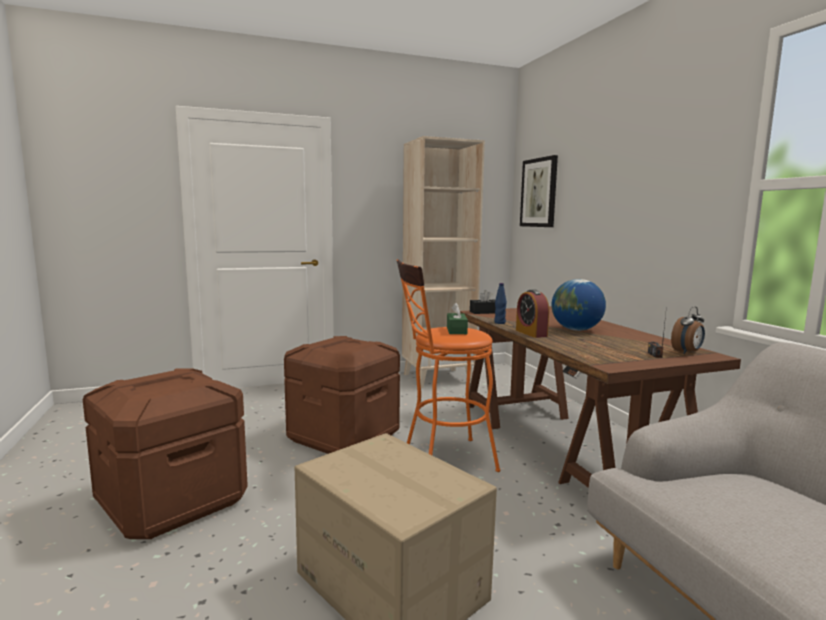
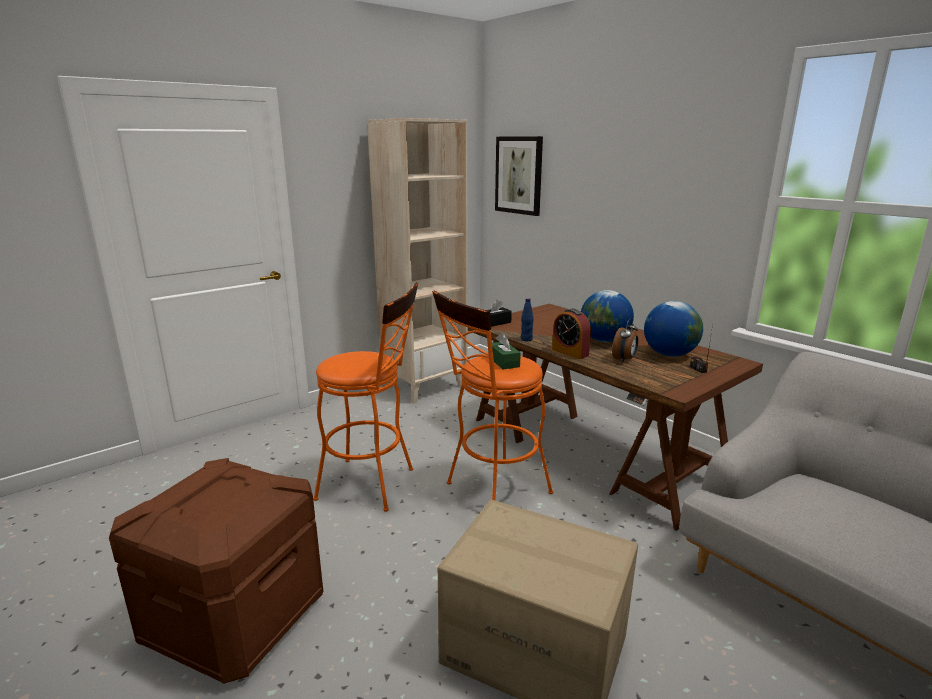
camera: 20 degrees left, 10 degrees up
brown storage box [284,336,400,454] -> orange stool [313,283,418,512]
alarm clock [671,306,705,354] -> alarm clock moved to [612,318,638,363]
none -> globe [644,301,703,357]

